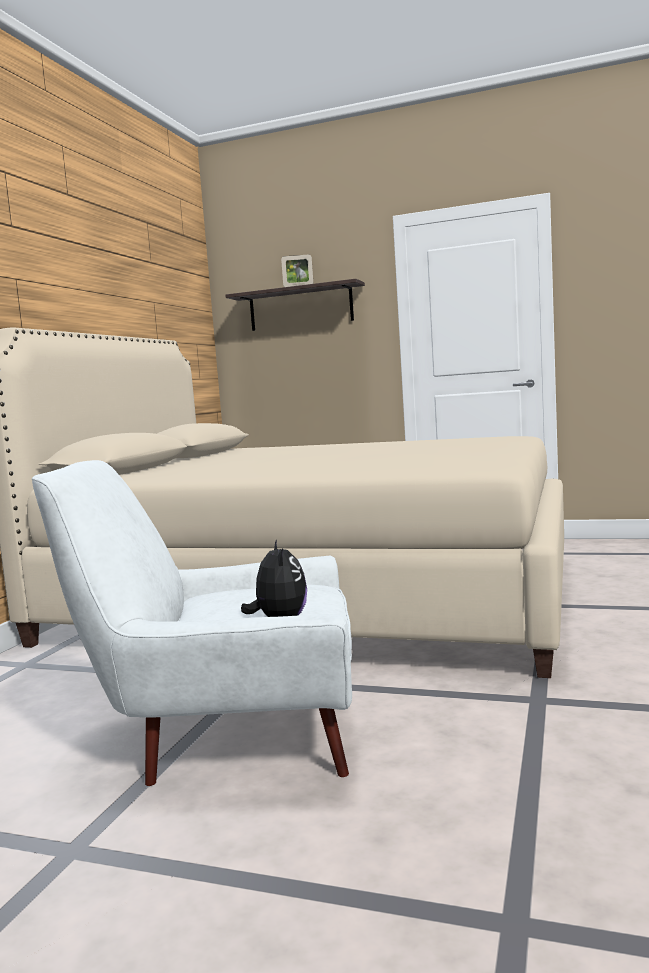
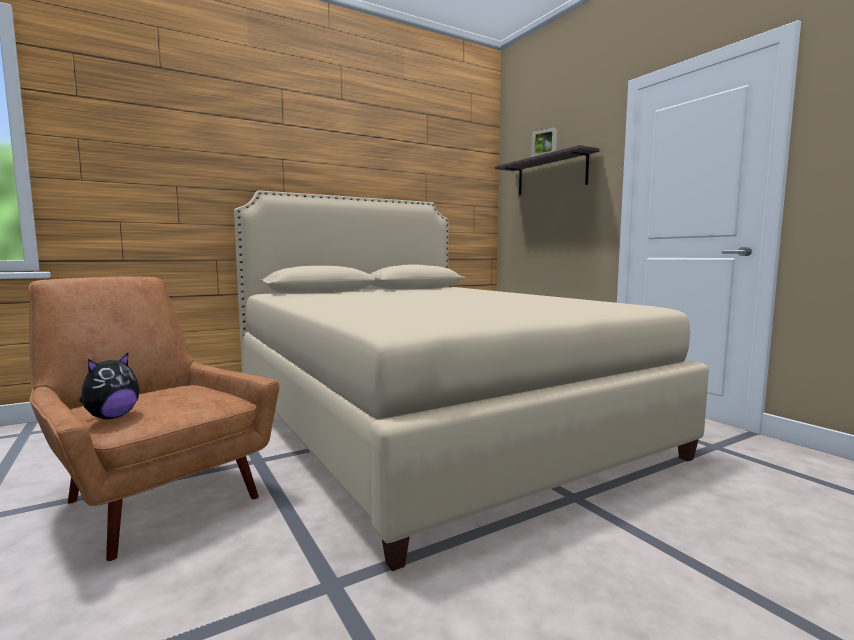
camera: 40 degrees right, 0 degrees up
white armchair [32,460,352,786] -> brown armchair [28,276,280,561]

